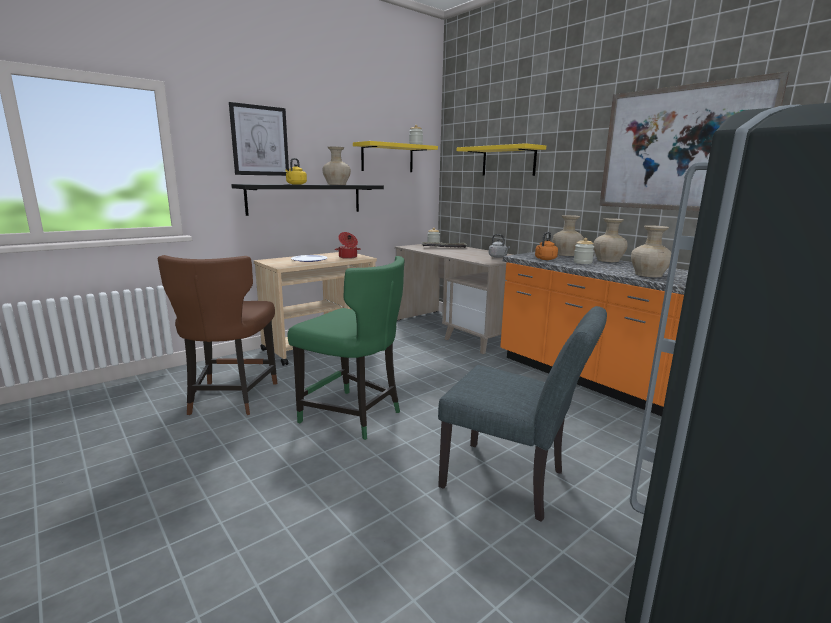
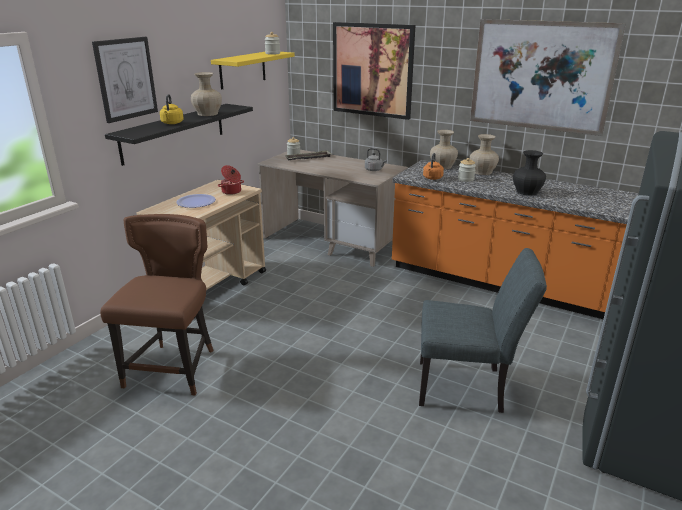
camera: 20 degrees left, 10 degrees up
brown chair [158,255,277,415] -> brown chair turned 150 degrees counterclockwise [100,214,214,396]
green chair [287,256,404,440] -> none
yellow shelf [457,143,546,176] -> picture [333,22,415,120]
beige vase [631,225,672,277] -> black vase [513,150,546,196]

